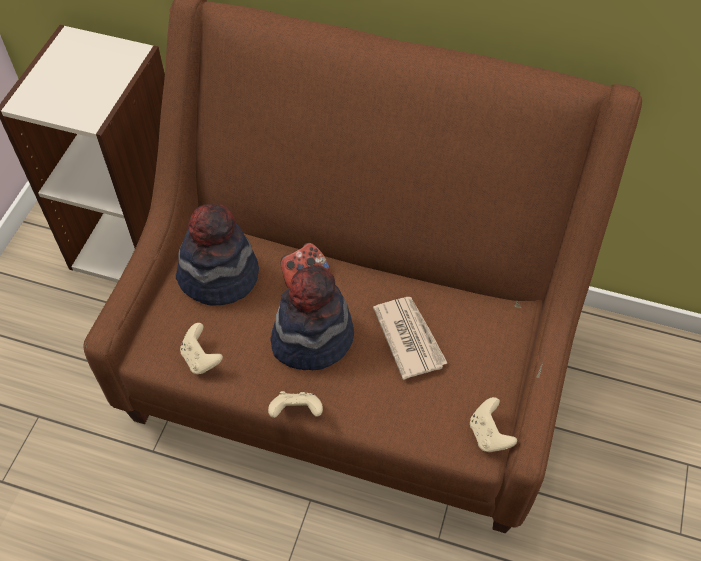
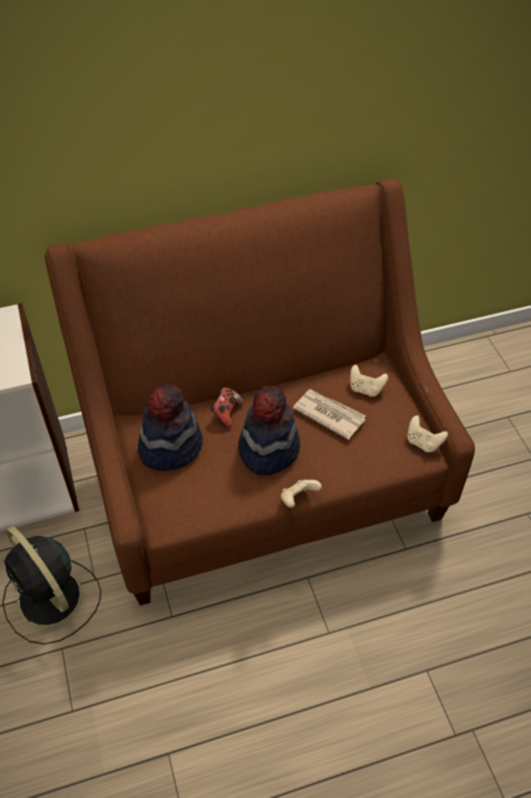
camera: 35 degrees left, 5 degrees down
beige game controller [180,323,223,374] -> beige game controller moved to [350,365,388,397]
none -> black fan [2,526,101,645]

